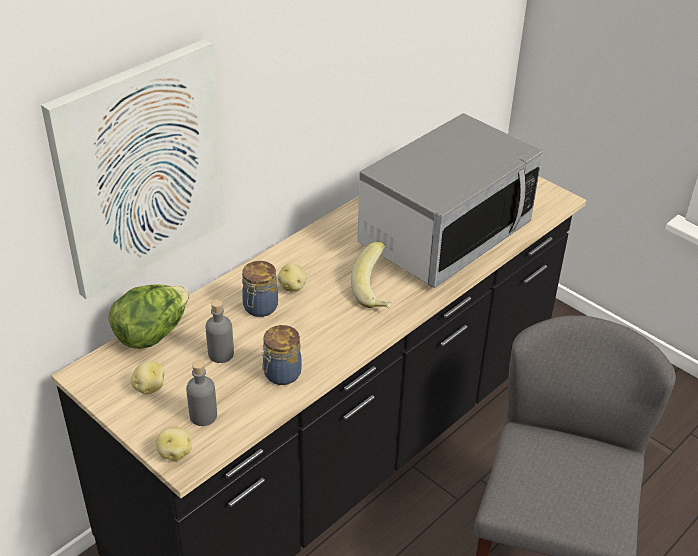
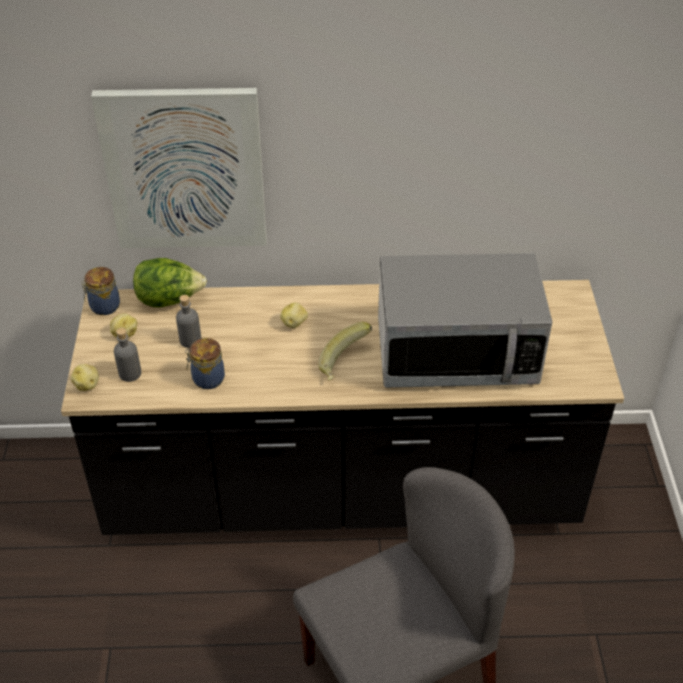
camera: 45 degrees right, 5 degrees up
jar [242,261,278,317] -> jar moved to [81,267,120,315]

